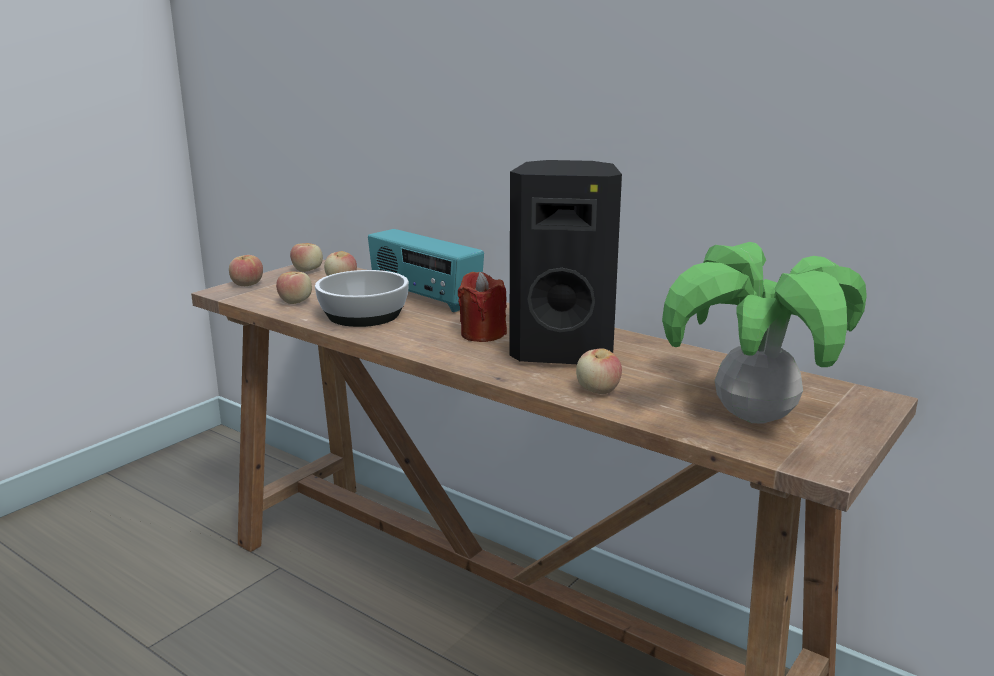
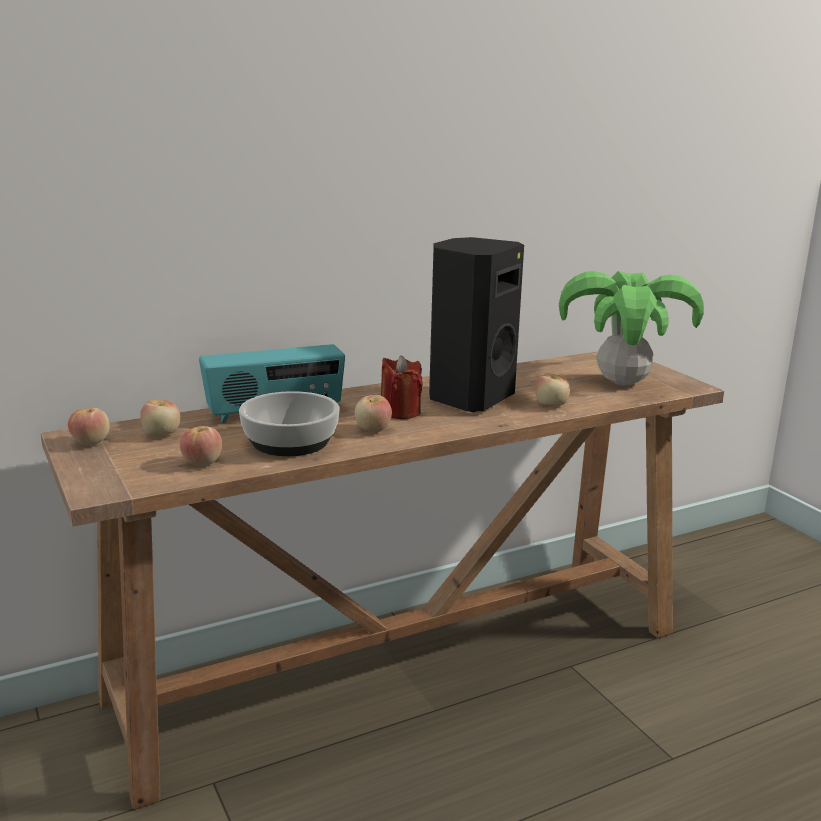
camera: 65 degrees left, 0 degrees up
apple [229,255,263,286] -> apple moved to [355,395,392,432]

